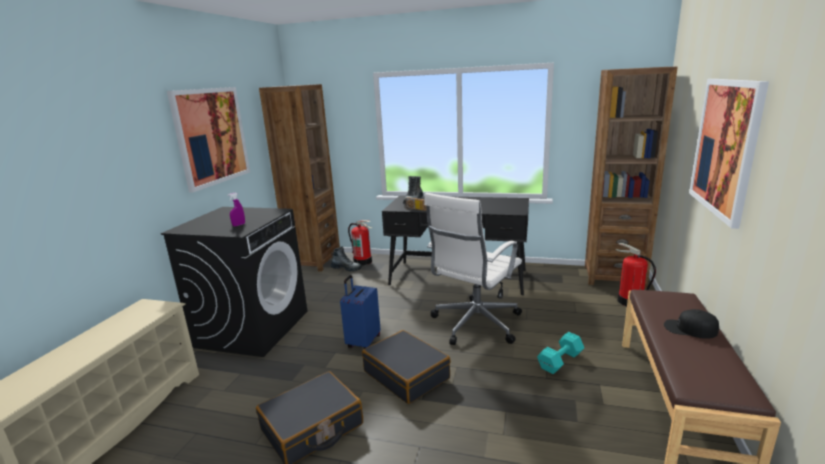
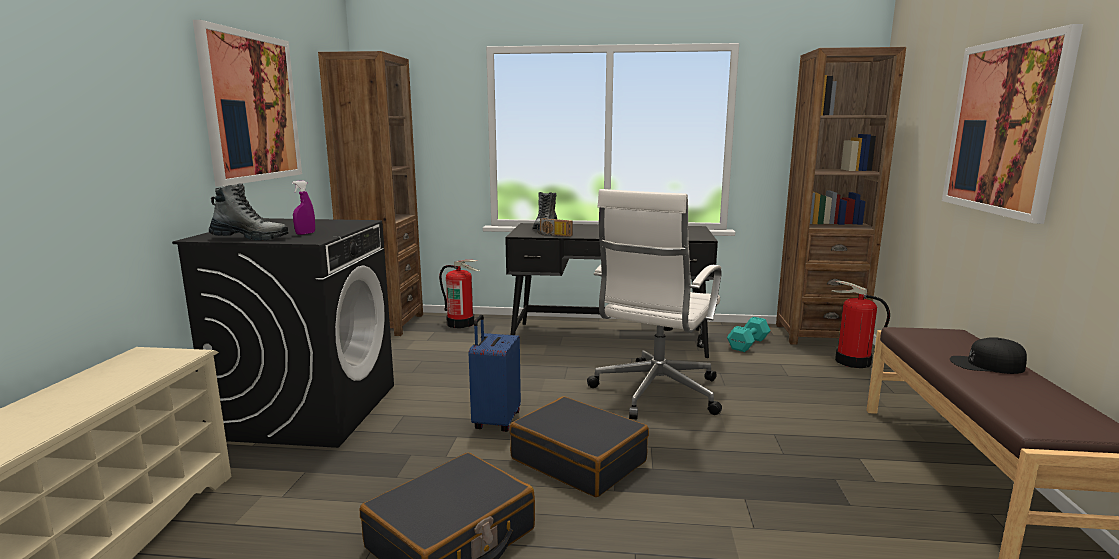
camera: 10 degrees left, 5 degrees down
boot [330,246,362,271] -> boot moved to [209,183,289,241]
turquoise dumbbell [537,332,584,374] -> turquoise dumbbell moved to [727,317,771,352]

